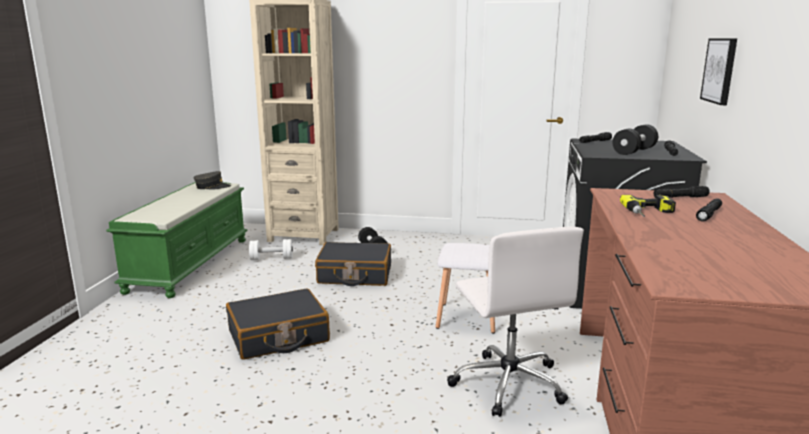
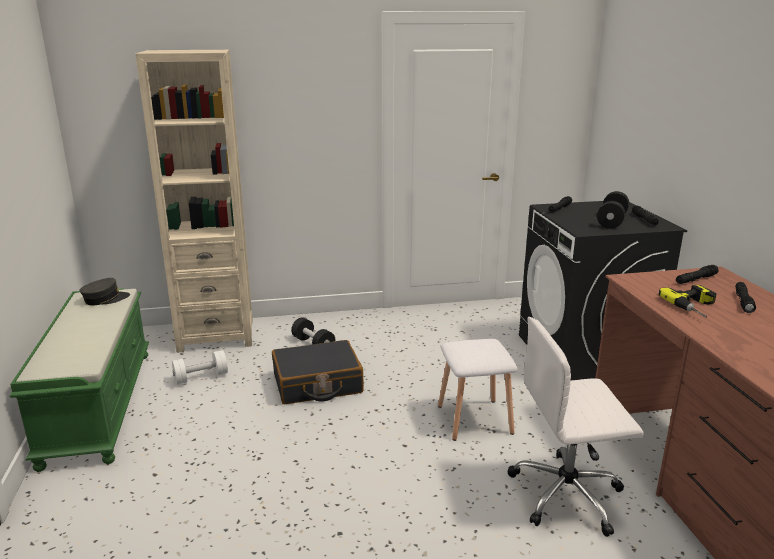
camera: 20 degrees left, 5 degrees up
black suitcase [226,289,330,360] -> none
white office chair [447,227,584,417] -> white office chair turned 120 degrees clockwise [507,317,644,537]
picture [700,38,737,105] -> none

